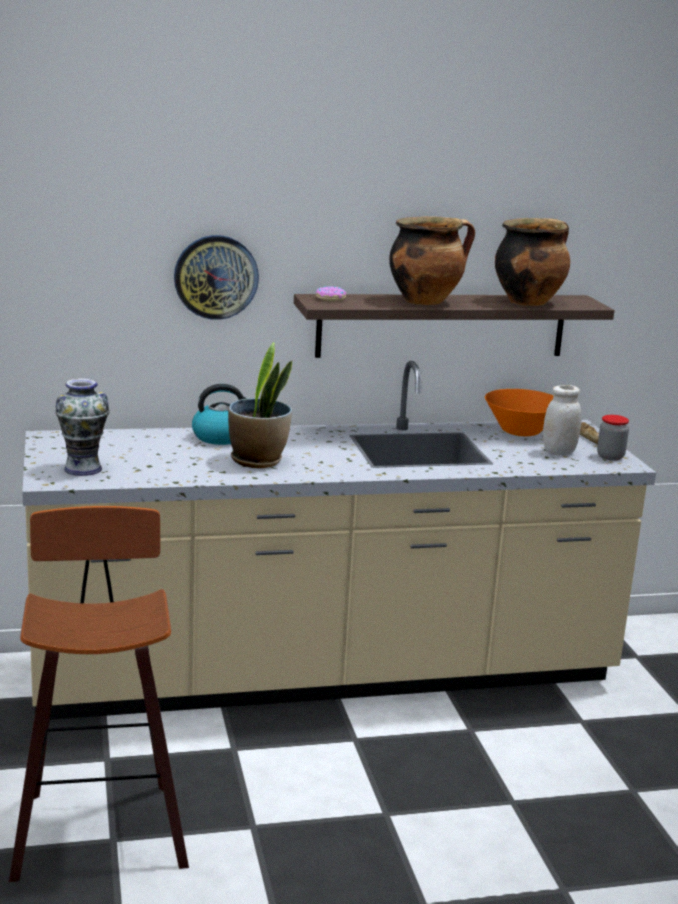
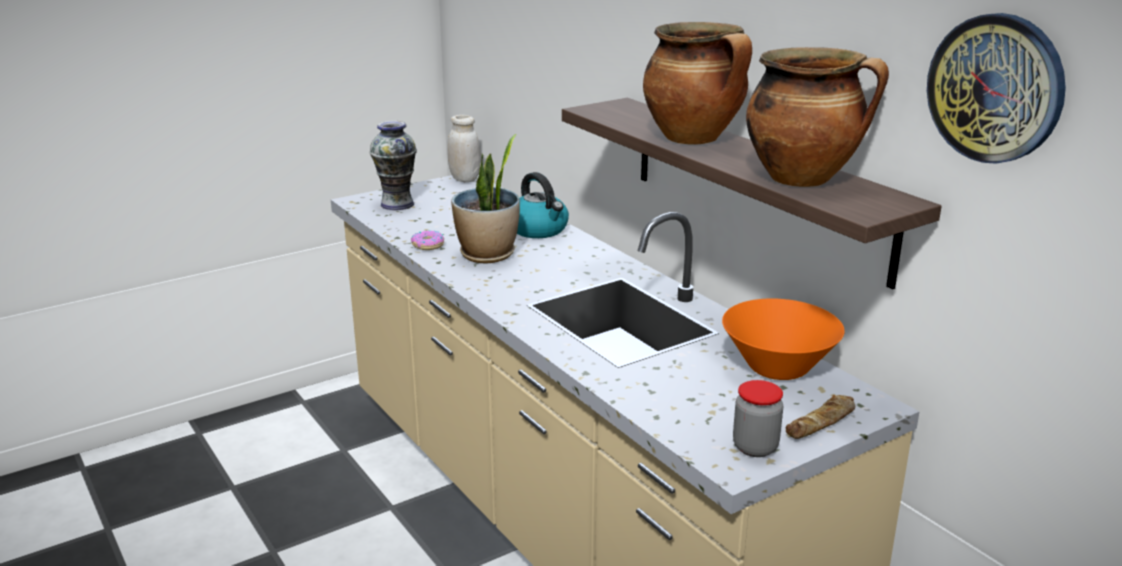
camera: 70 degrees right, 5 degrees up
stool [9,506,189,882] -> none
wall clock [174,235,259,320] -> wall clock moved to [927,13,1066,164]
donut [316,286,346,301] -> donut moved to [411,230,444,250]
white jar [543,385,582,455] -> white jar moved to [447,115,480,182]

